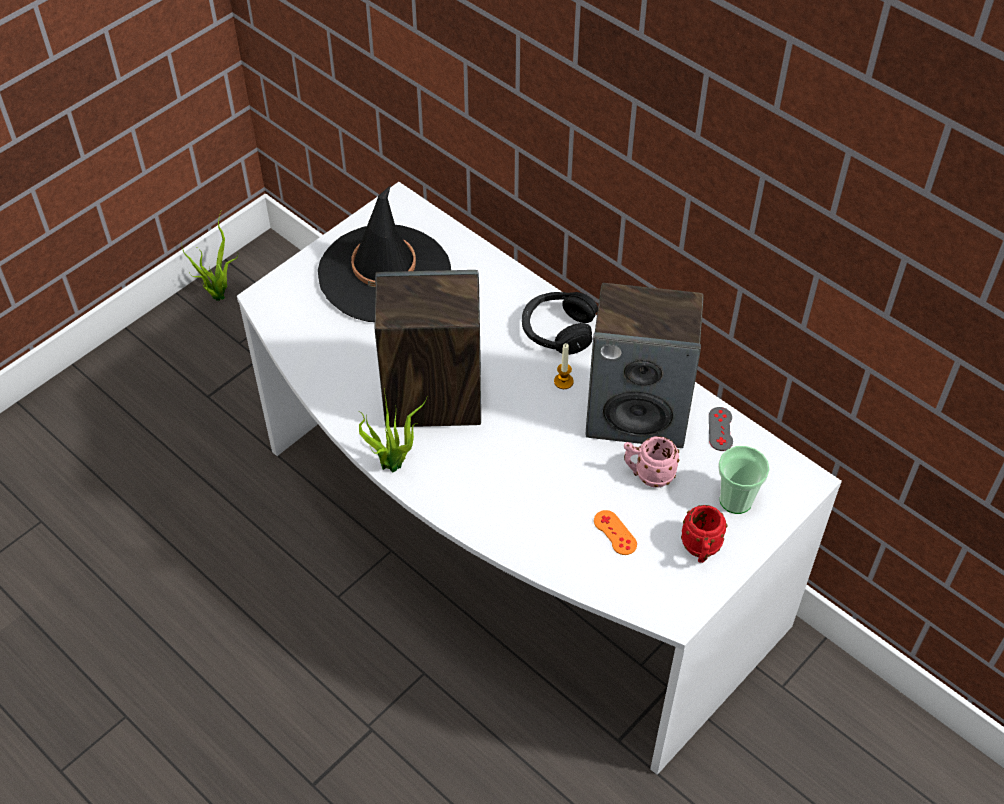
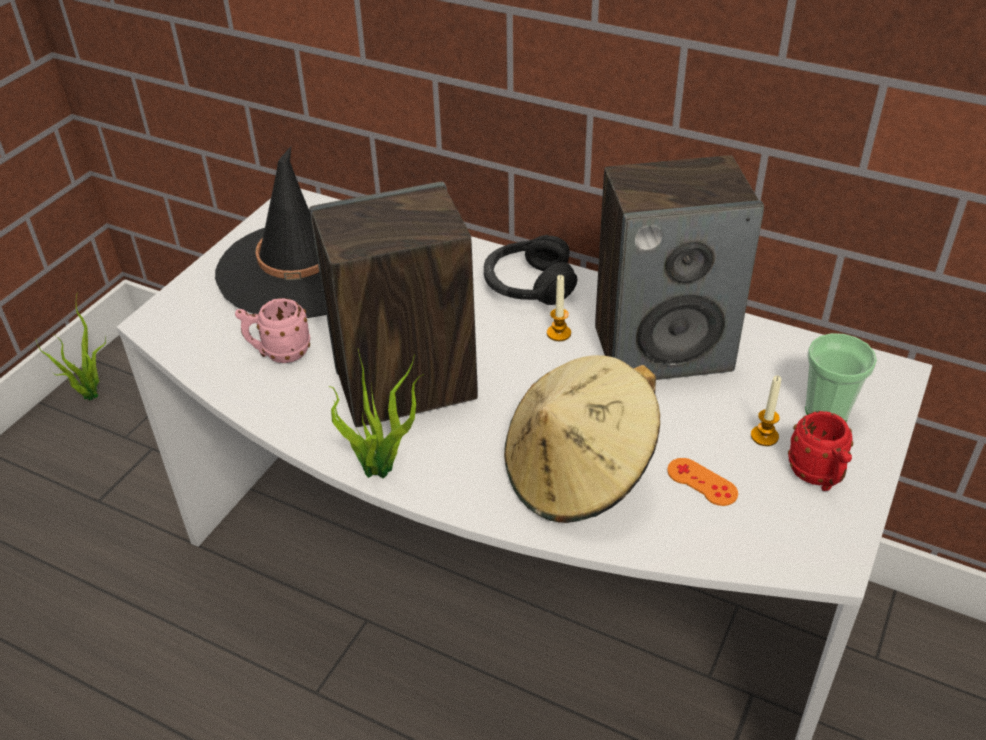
camera: 15 degrees left, 10 degrees down
pink mug [624,436,679,487] -> pink mug moved to [235,298,310,363]
grey game controller [709,407,733,451] -> none
none -> beige hat [504,355,660,523]
none -> candle [751,376,781,446]

